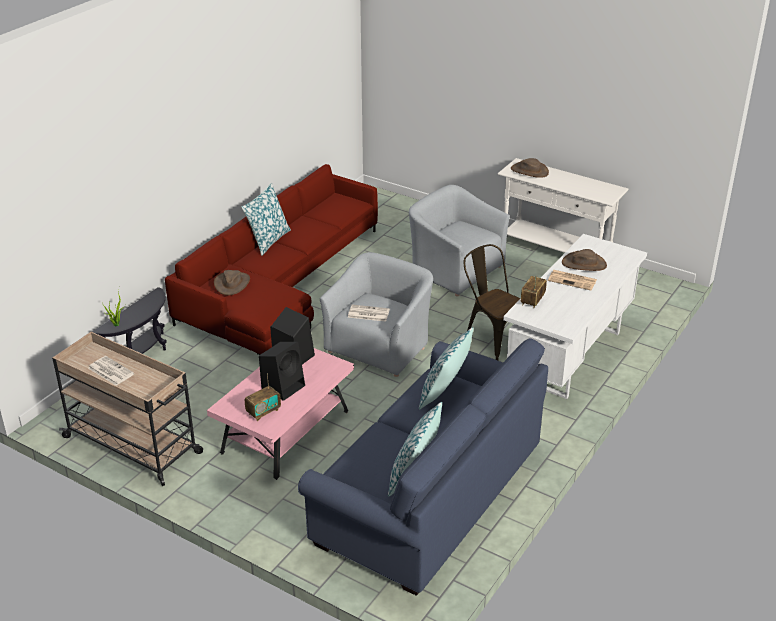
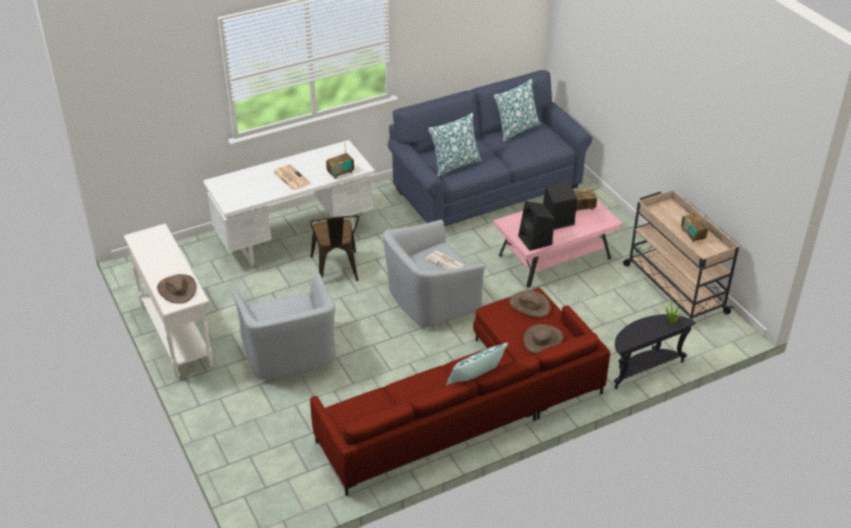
camera: 150 degrees left, 5 degrees up
newspaper [88,356,134,385] -> radio [681,213,708,243]
brown hat [562,249,607,271] -> brown hat moved to [509,290,551,317]

